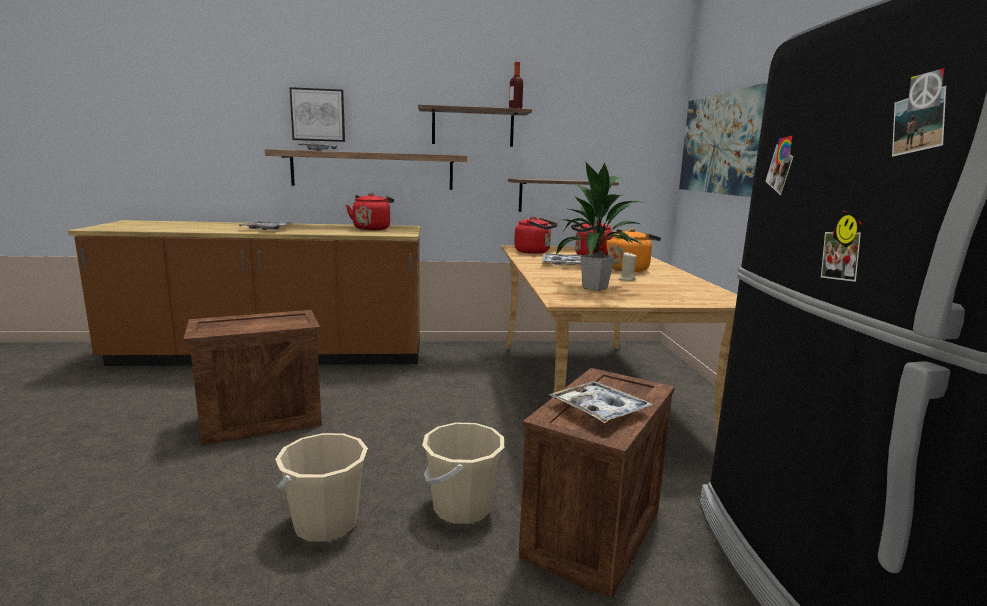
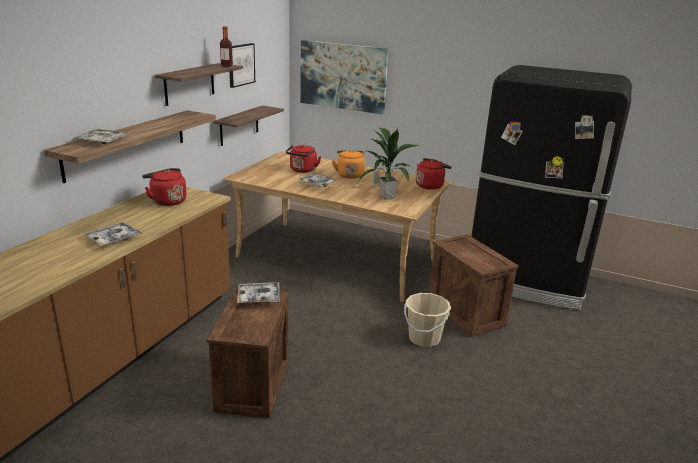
camera: 60 degrees left, 10 degrees up
beige bucket [275,433,368,542] -> none
picture [290,87,345,142] -> picture moved to [229,43,255,88]
red kettle [514,217,558,254] -> red kettle moved to [416,158,452,190]
tray [548,381,653,423] -> tray moved to [237,282,280,303]

